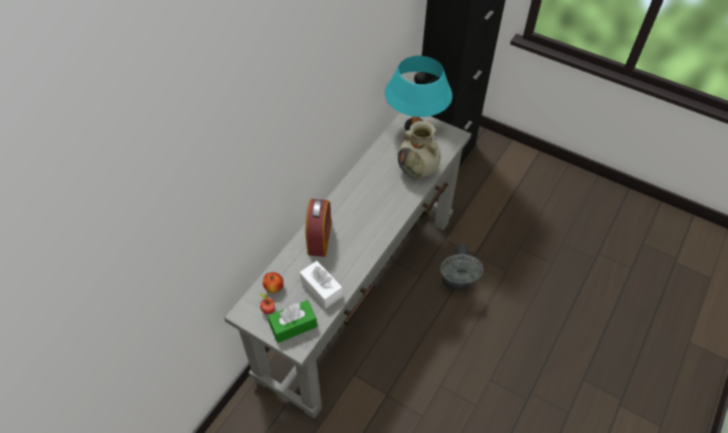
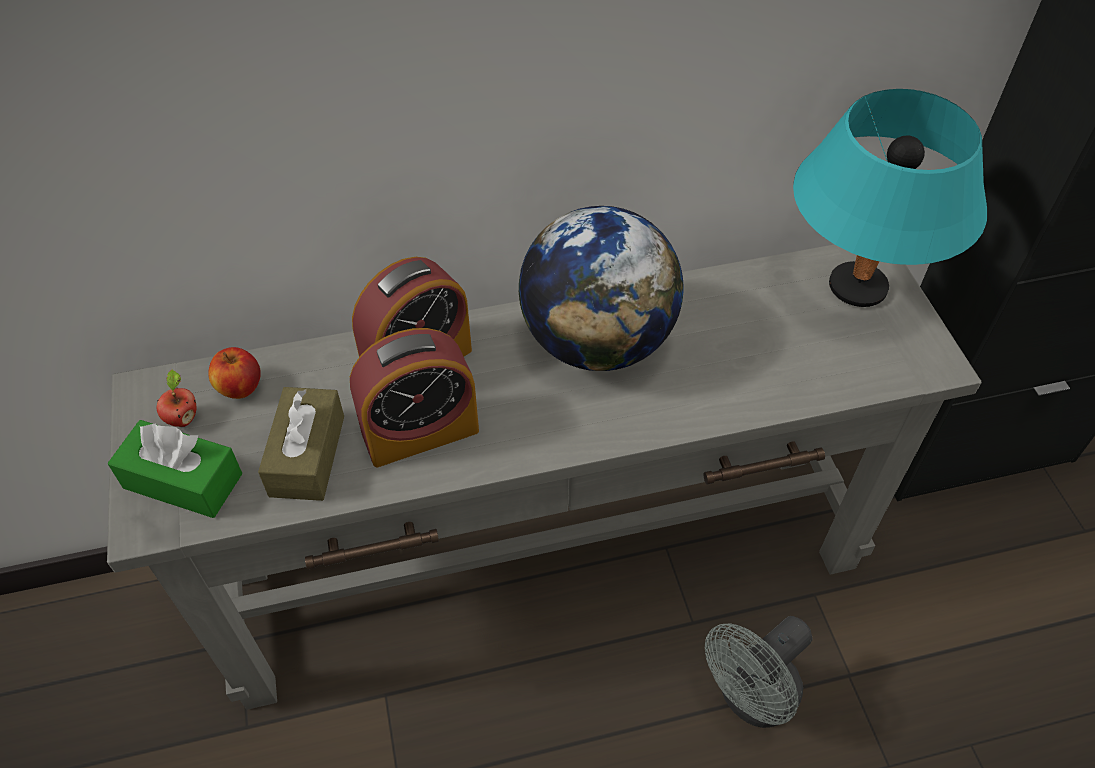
camera: 45 degrees right, 0 degrees up
white tissue box [300,261,342,309] -> brown tissue box [258,387,344,501]
beige vase [398,121,441,179] -> none
none -> alarm clock [350,328,479,467]
none -> globe [519,206,684,371]

